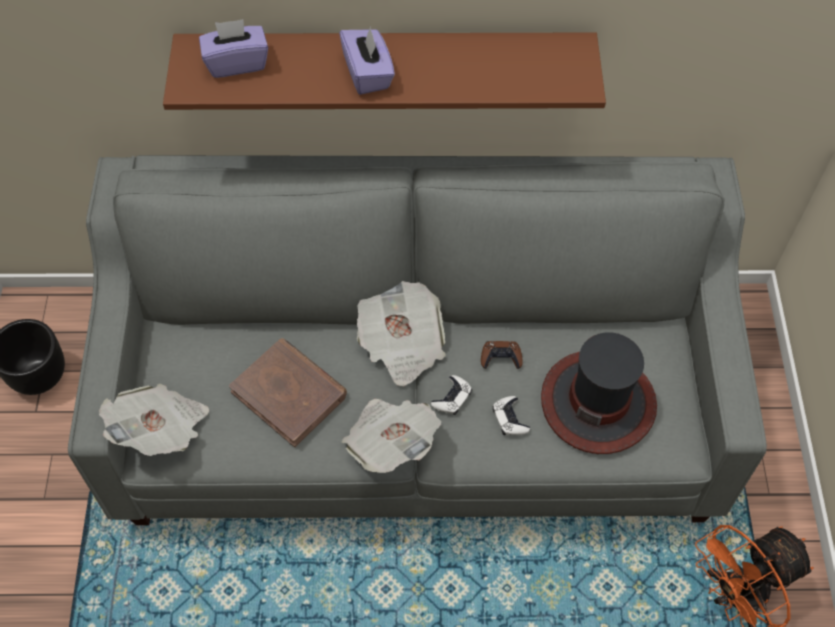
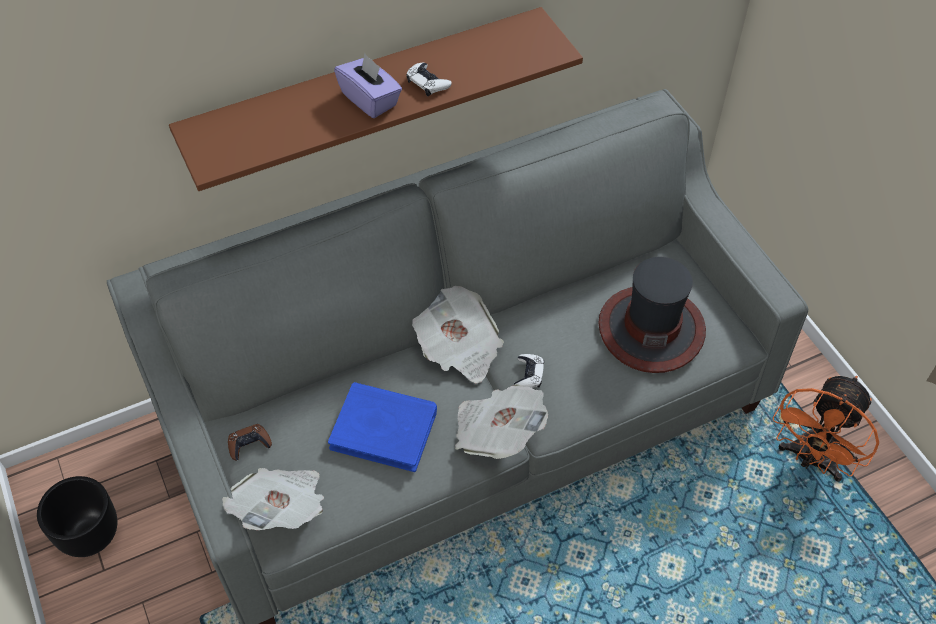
camera: 25 degrees left, 5 degrees down
purple tissue box [199,19,268,78] -> none
brown book [229,338,347,447] -> blue book [328,382,437,472]
brown game controller [481,341,523,369] -> brown game controller moved to [228,424,272,461]
white game controller [493,396,530,435] -> white game controller moved to [406,63,452,96]

